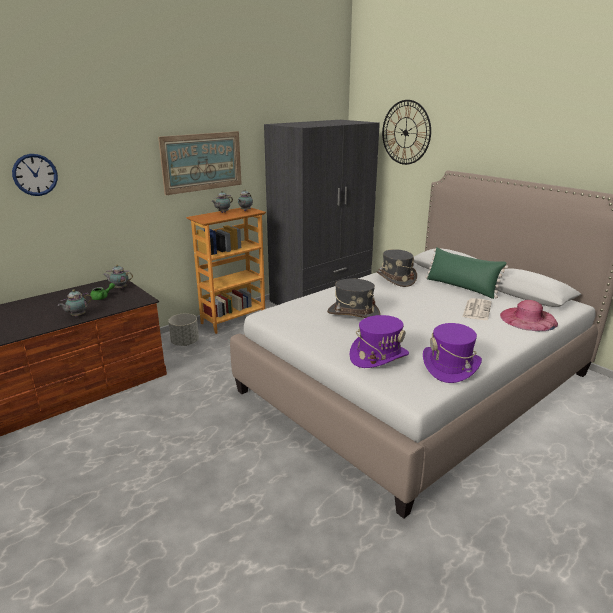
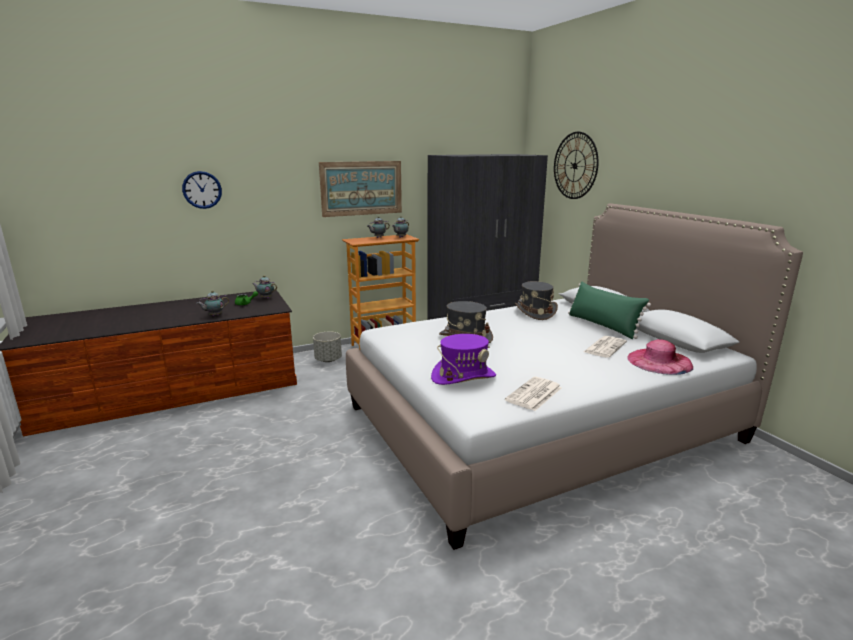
camera: 15 degrees right, 5 degrees down
purple hat [423,323,482,383] -> newspaper [505,377,562,411]

